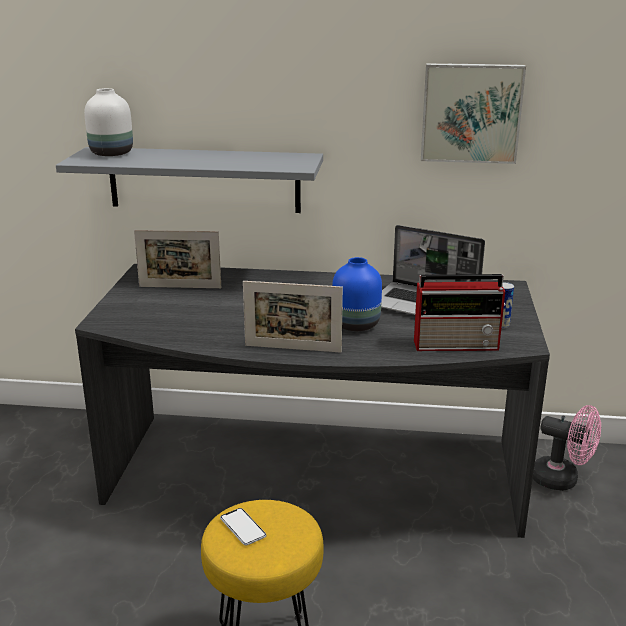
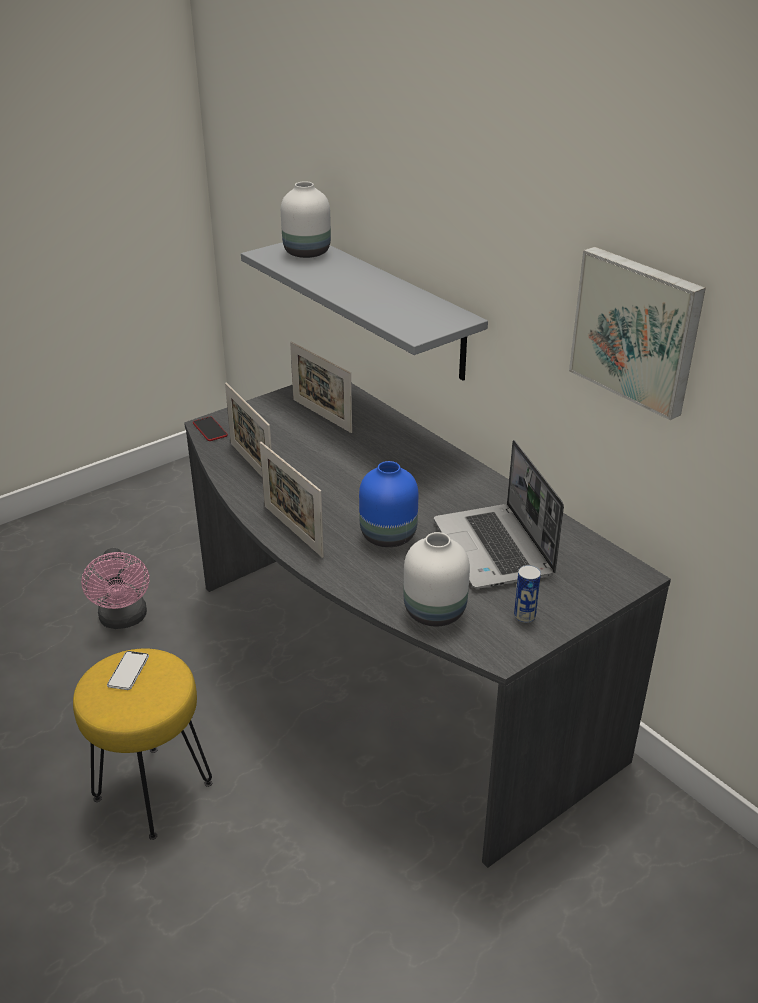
camera: 45 degrees right, 10 degrees up
radio [414,274,506,351] -> white vase [404,532,470,626]
pink fan [533,405,601,491] -> pink fan moved to [81,548,149,629]
none -> phone [193,416,228,441]
none -> picture frame [225,383,272,477]

